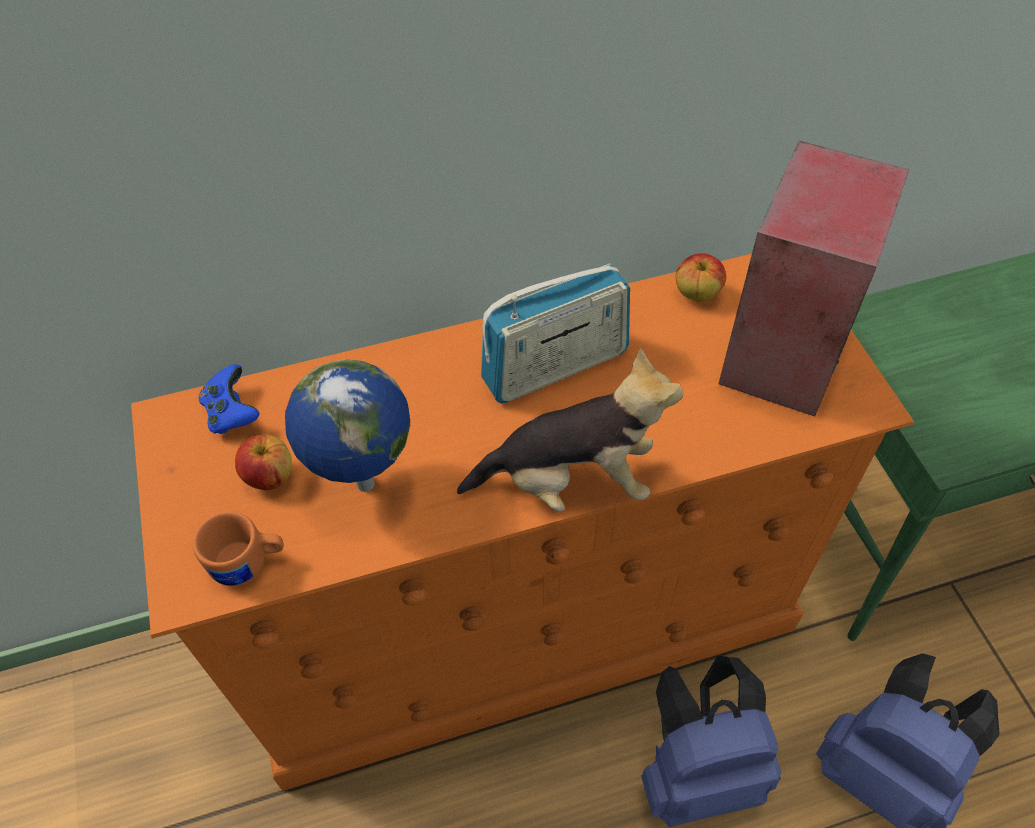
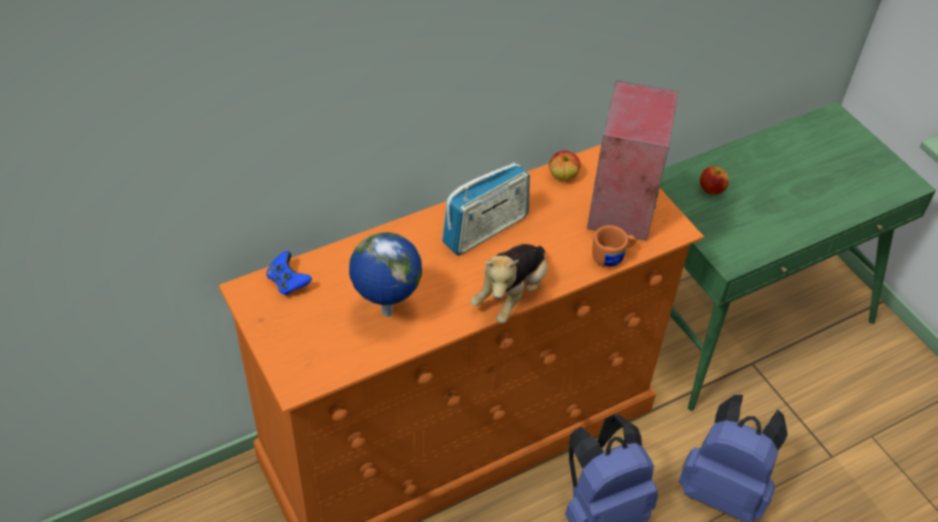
camera: 15 degrees left, 5 degrees down
orange mug [193,511,284,586] -> orange mug moved to [592,225,636,267]
apple [235,435,292,490] -> apple moved to [700,166,729,195]
plush toy [457,348,683,512] -> plush toy turned 135 degrees clockwise [471,244,548,324]

